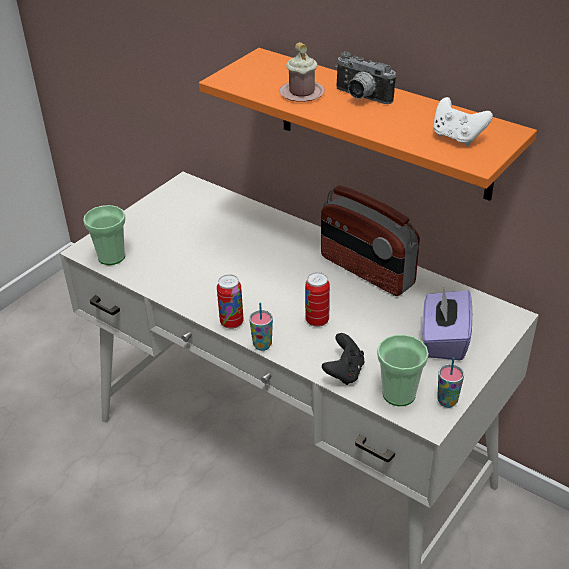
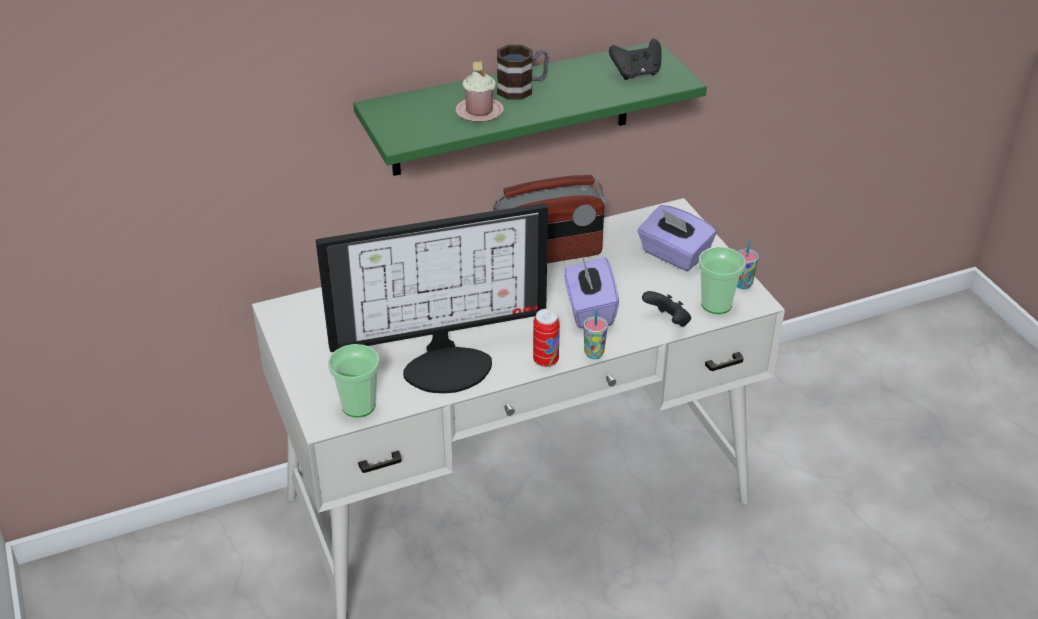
camera: 60 degrees left, 0 degrees up
orange shelf [199,48,537,201] -> green shelf [353,41,707,176]
can [305,272,330,327] -> purple tissue box [564,257,619,328]
camera [335,52,396,104] -> mug [497,45,548,100]
white game controller [433,97,493,146] -> black game controller [609,39,662,80]
none -> monitor [316,203,548,394]

